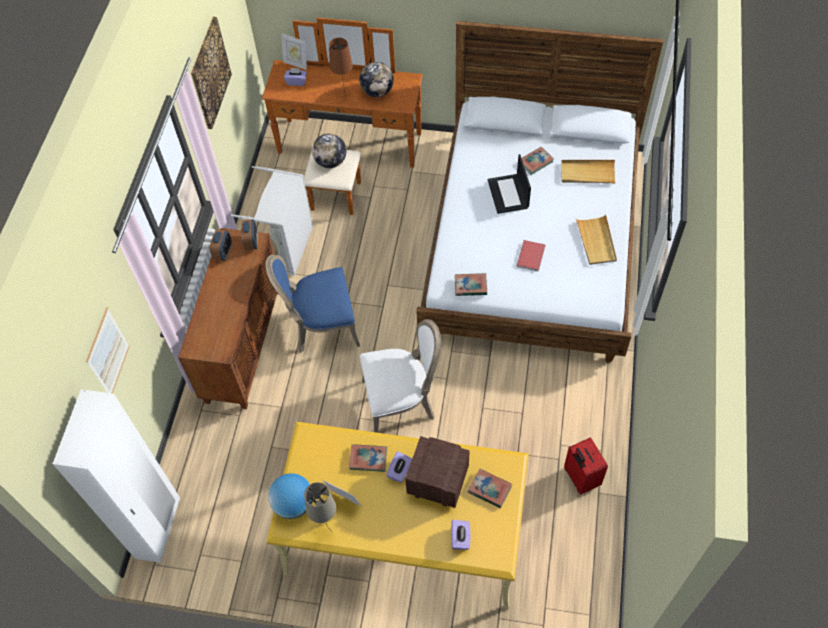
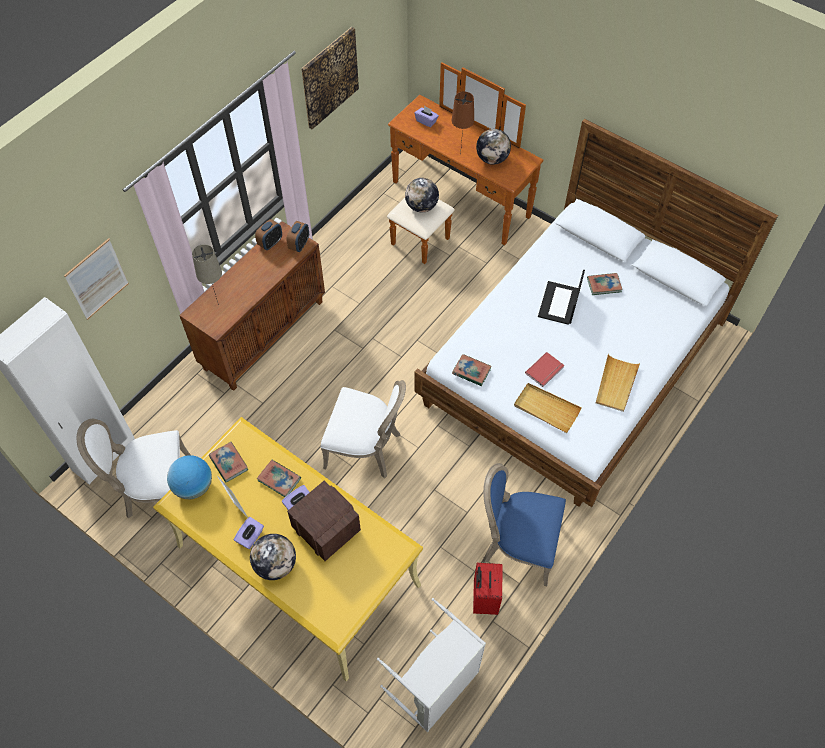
camera: 25 degrees right, 0 degrees up
grey laundry basket [231,166,313,276] -> grey laundry basket moved to [377,598,486,732]
blue chair [265,255,360,353] -> blue chair moved to [483,463,566,586]
picture frame [281,33,307,70] -> none
beige table lamp [304,482,336,528] -> beige table lamp moved to [192,244,222,305]
purple tissue box [451,520,470,550] -> purple tissue box moved to [234,517,264,549]
book [468,469,512,508] -> book moved to [209,442,248,483]
beige tray [561,160,615,183] -> beige tray moved to [514,383,582,433]
none -> white chair [77,419,191,518]
none -> globe [250,534,296,580]

